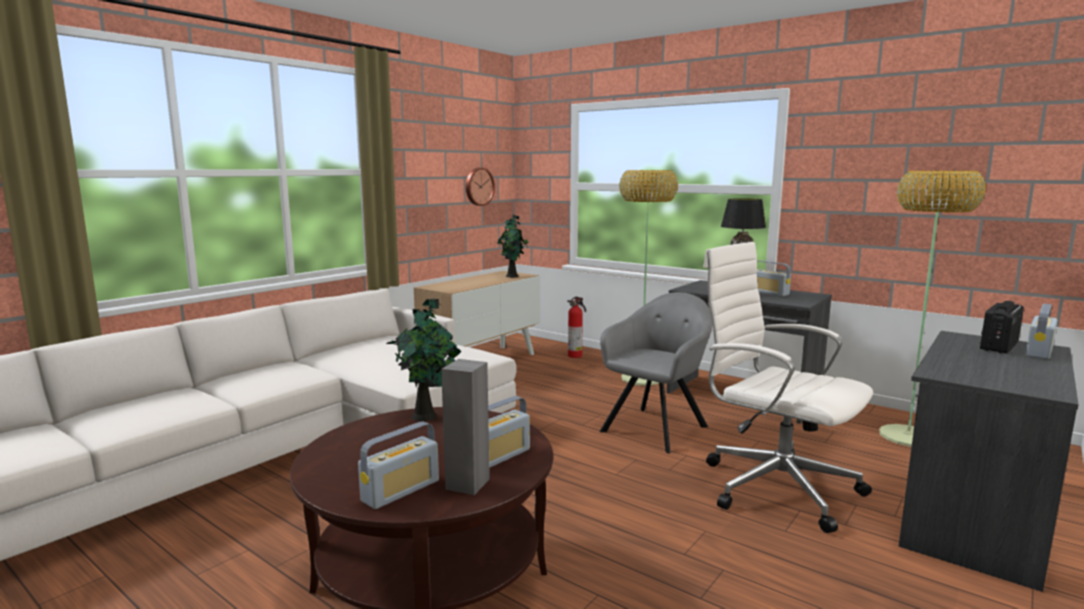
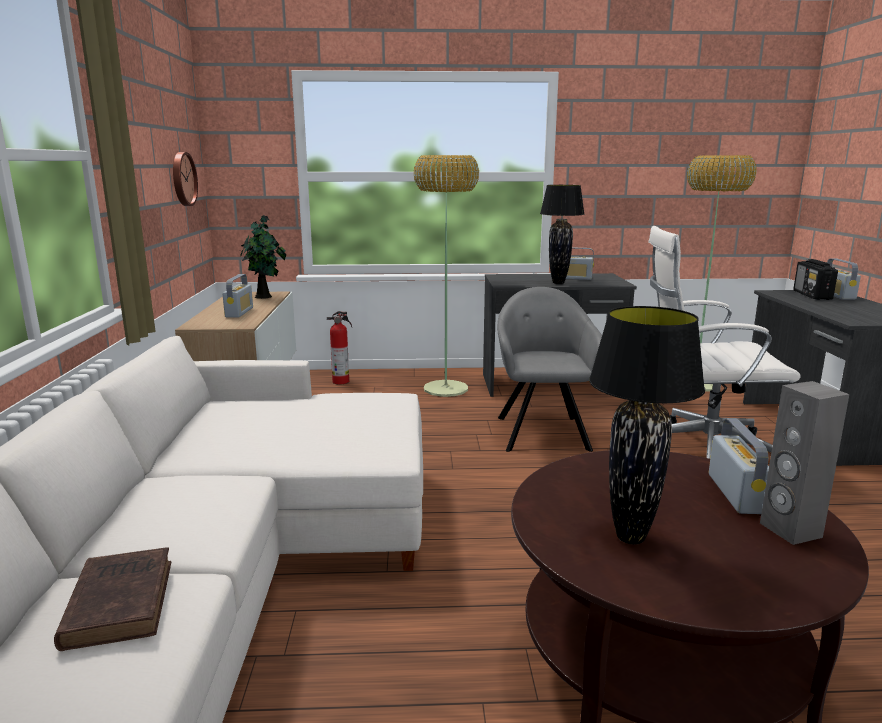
camera: 40 degrees left, 5 degrees up
radio [358,421,439,509] -> radio moved to [223,274,253,318]
potted plant [386,299,462,422] -> none
none -> brown book [54,547,171,651]
none -> black table lamp [589,306,705,545]

